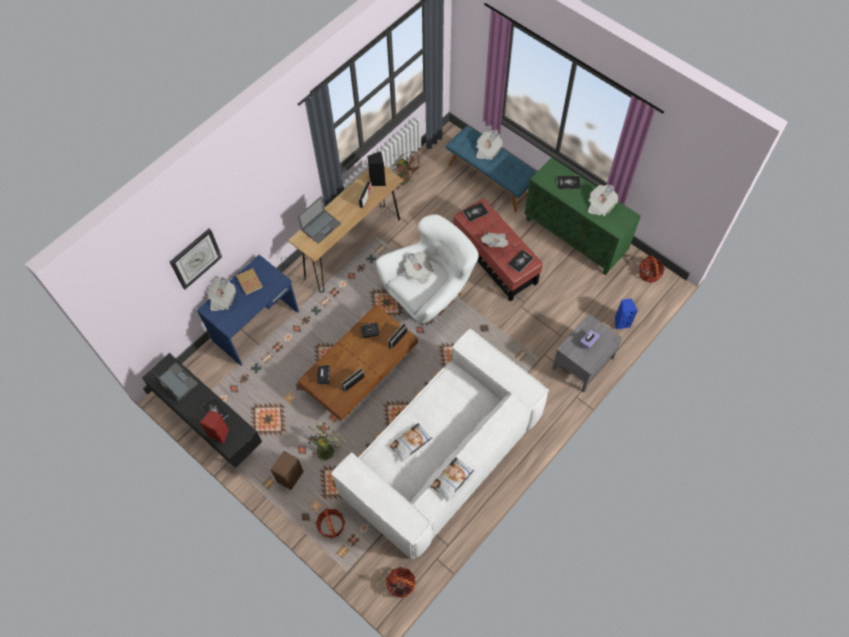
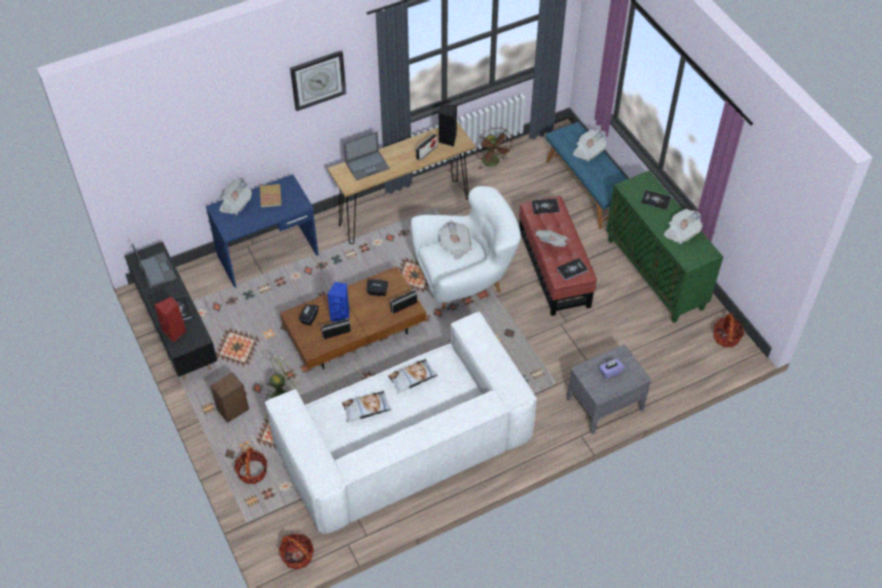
camera: 20 degrees right, 10 degrees down
wall clock [170,229,222,289] -> wall clock moved to [290,50,346,111]
pillow [430,457,474,501] -> pillow moved to [388,359,438,393]
blue speaker [615,298,638,329] -> blue speaker moved to [327,282,350,322]

